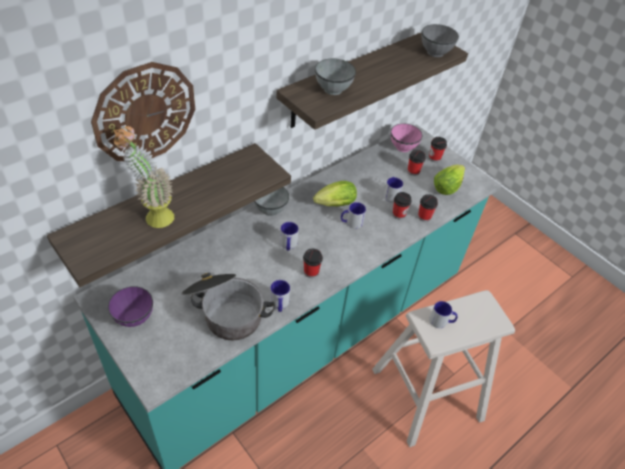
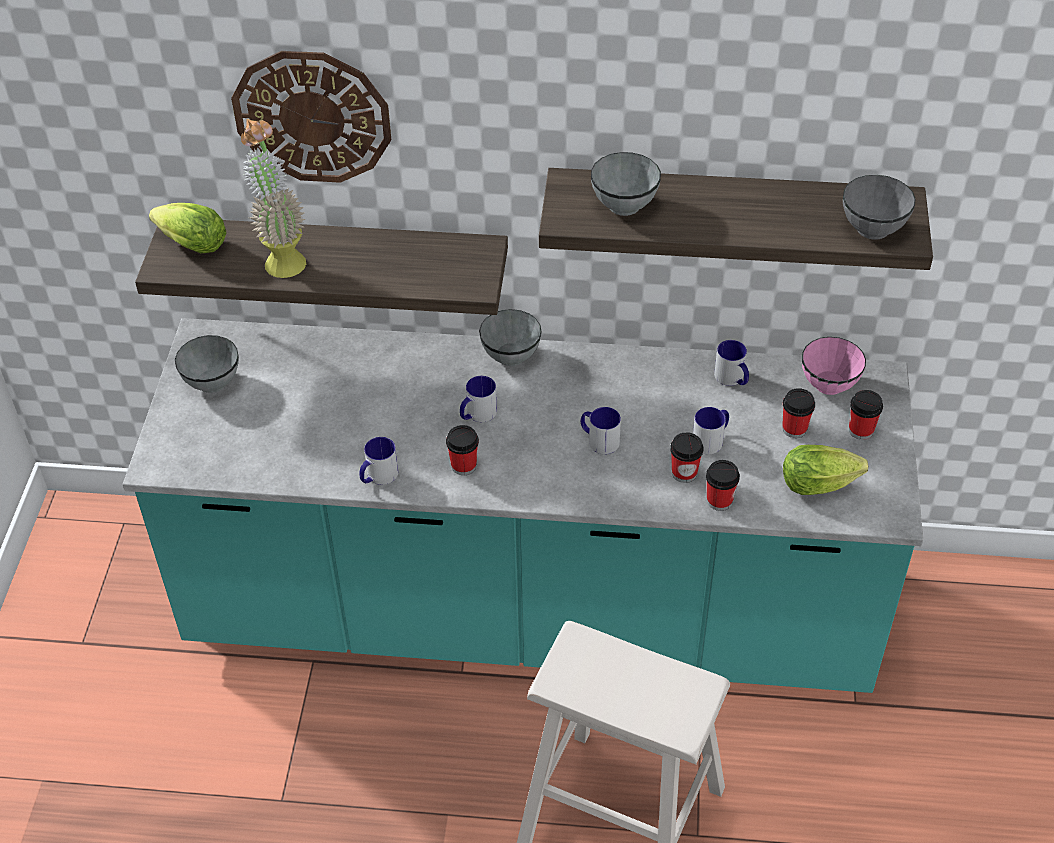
camera: 50 degrees right, 0 degrees up
purple bowl [108,286,153,327] -> grey bowl [175,335,239,393]
cooking pot [181,273,275,340] -> none
lettuce [313,181,357,206] -> lettuce moved to [149,203,226,253]
mug [429,301,457,328] -> mug moved to [714,340,749,386]

